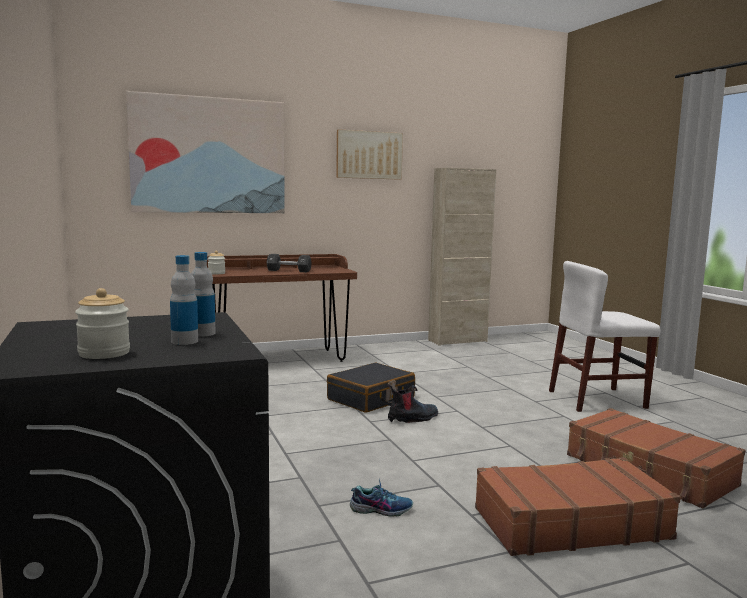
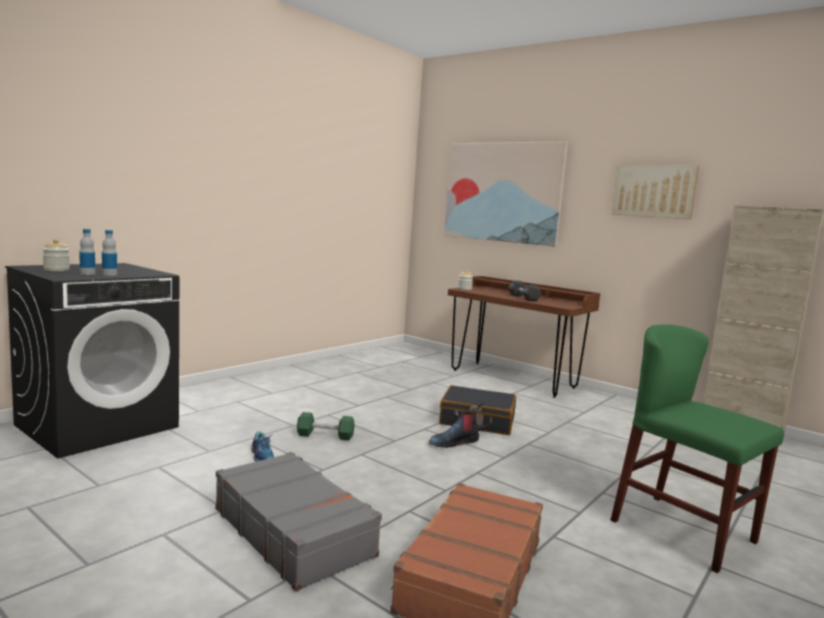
camera: 60 degrees right, 0 degrees up
boot [387,384,438,423] -> boot turned 120 degrees clockwise [429,402,483,448]
brown suitcase [475,457,681,556] -> grey suitcase [215,452,382,591]
white chair [549,261,660,412] -> green chair [611,324,784,573]
none -> green dumbbell [297,412,355,441]

